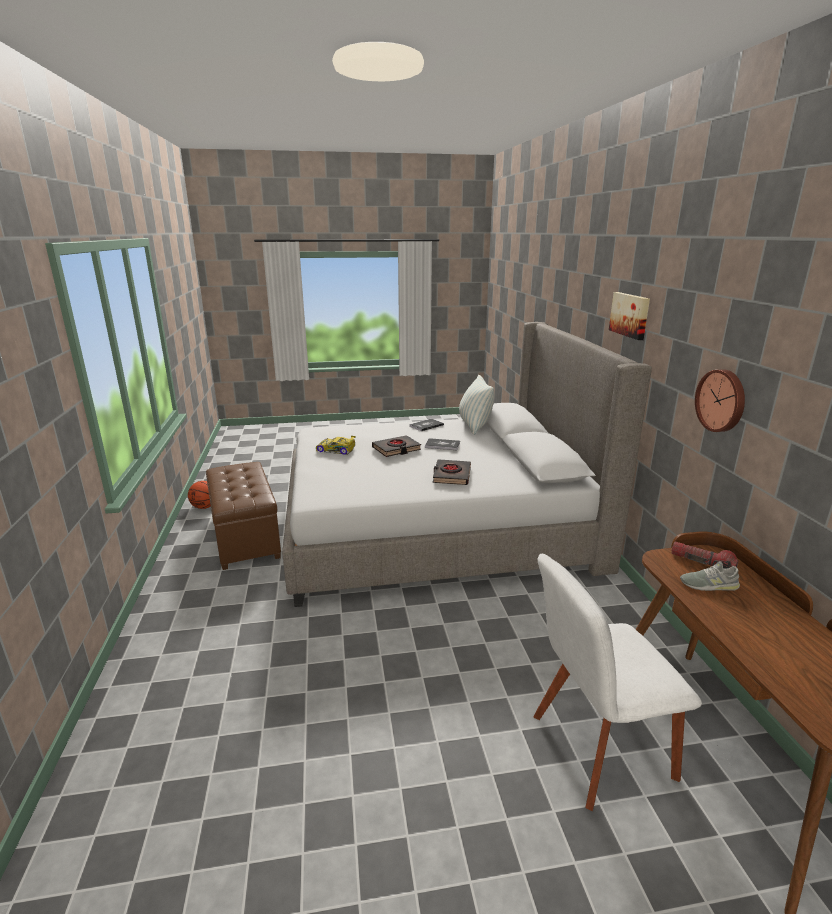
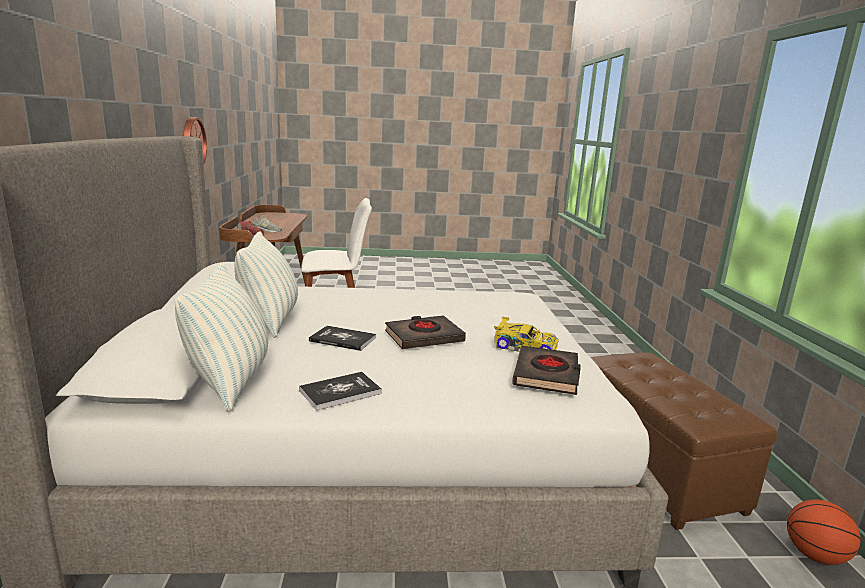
camera: 175 degrees left, 5 degrees down
black book [432,459,471,485] -> black book moved to [512,346,581,395]
picture [609,292,650,340] -> none
none -> pillow [234,231,298,338]

